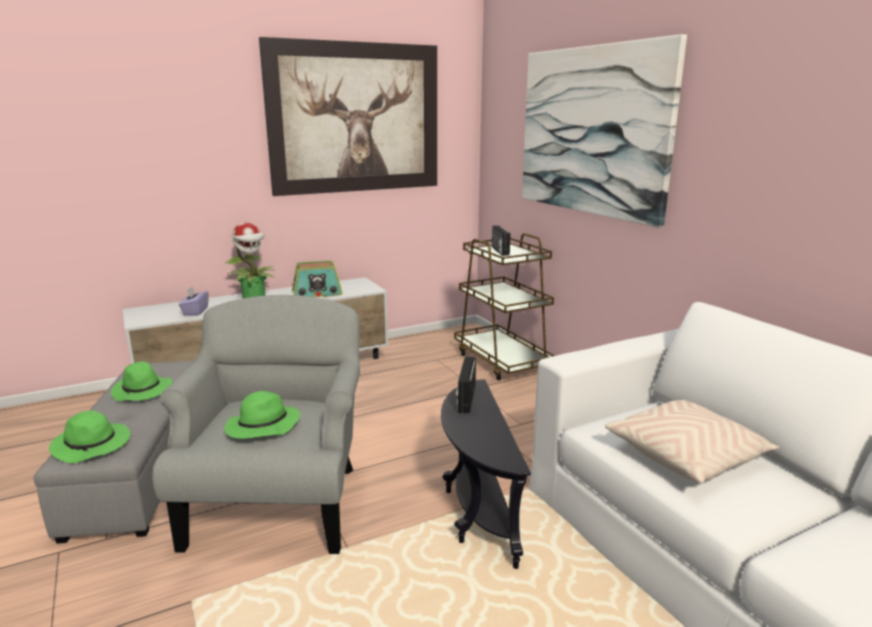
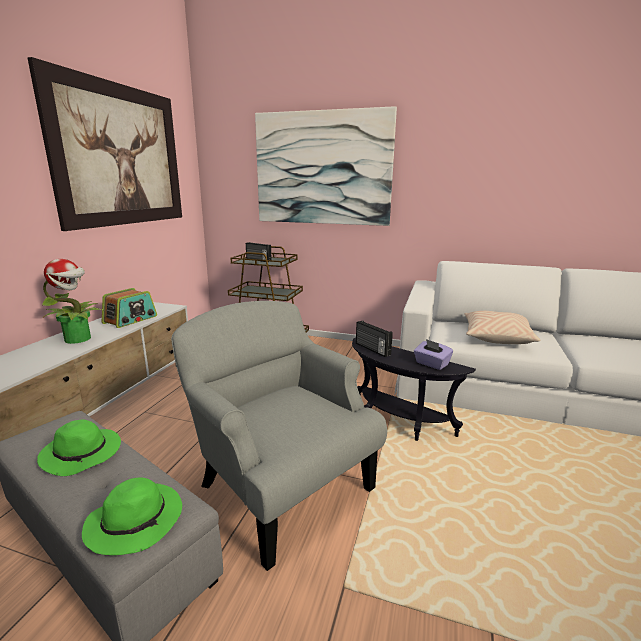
camera: 45 degrees left, 0 degrees up
purple tissue box [179,287,208,316] -> purple tissue box moved to [414,339,453,370]
green hat [224,391,300,439] -> none

